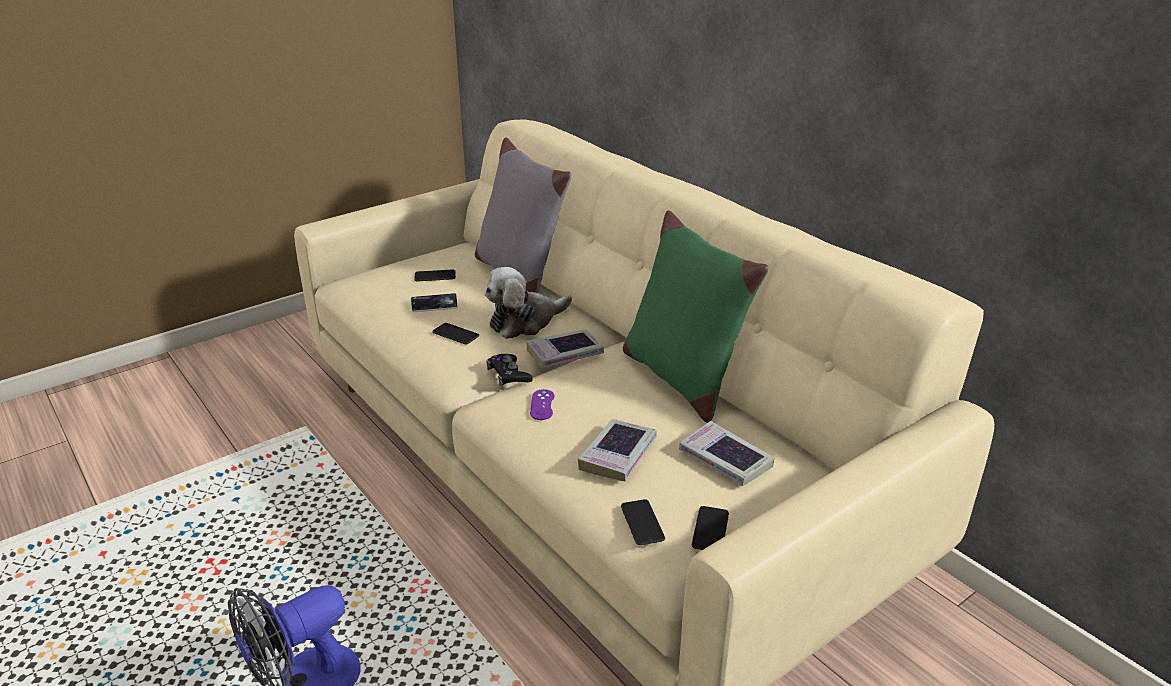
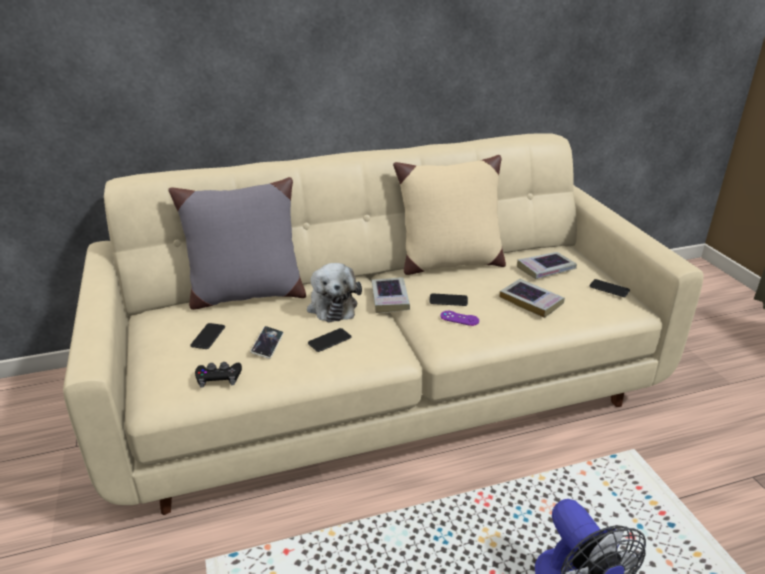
camera: 70 degrees left, 0 degrees up
black game controller [486,354,533,386] -> black game controller moved to [195,362,242,388]
phone [621,499,665,545] -> phone moved to [429,293,468,306]
green pillow [623,210,768,423] -> beige pillow [393,155,506,275]

